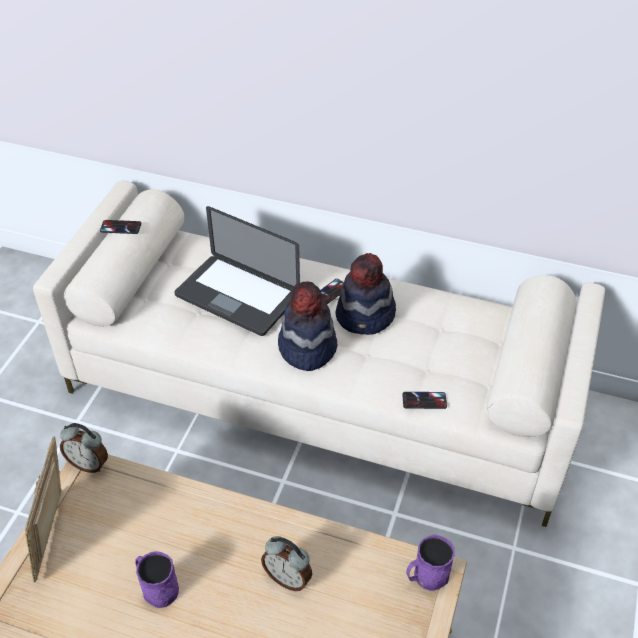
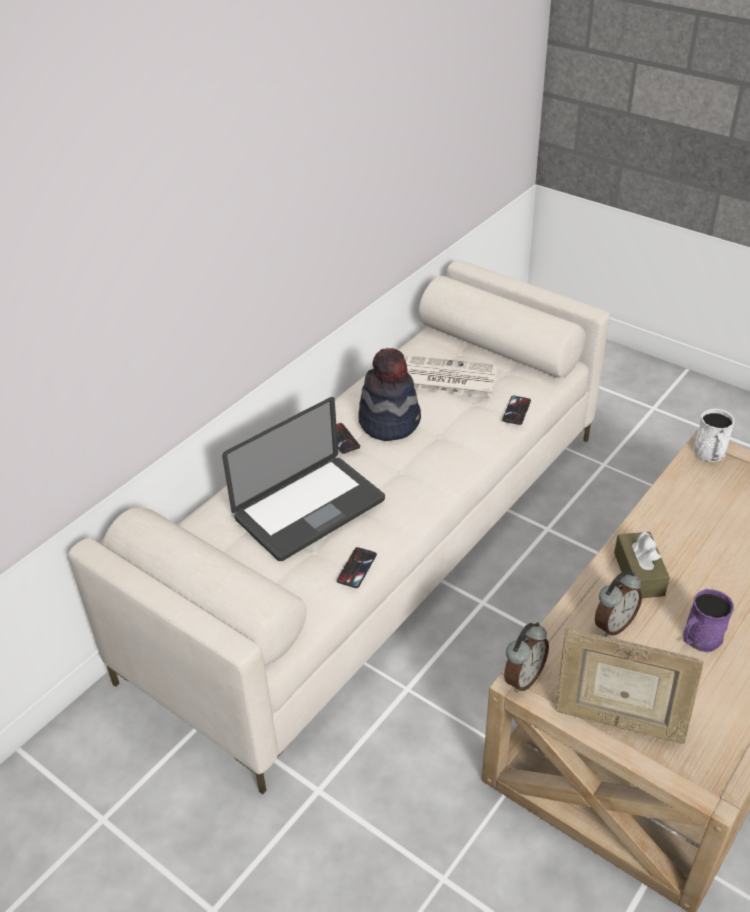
camera: 70 degrees left, 5 degrees down
phone [100,220,141,234] -> phone moved to [337,547,377,588]
alarm clock [261,536,312,591] -> alarm clock moved to [595,571,642,637]
hat [278,281,338,371] -> none
purple mug [406,534,455,591] -> white mug [693,409,734,462]
none -> newspaper [406,356,497,397]
none -> brown tissue box [614,531,670,598]

